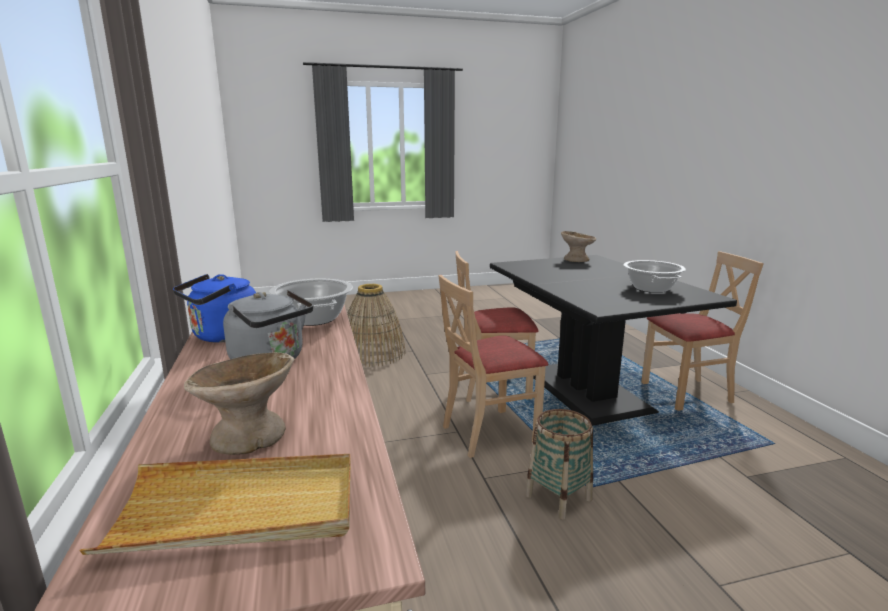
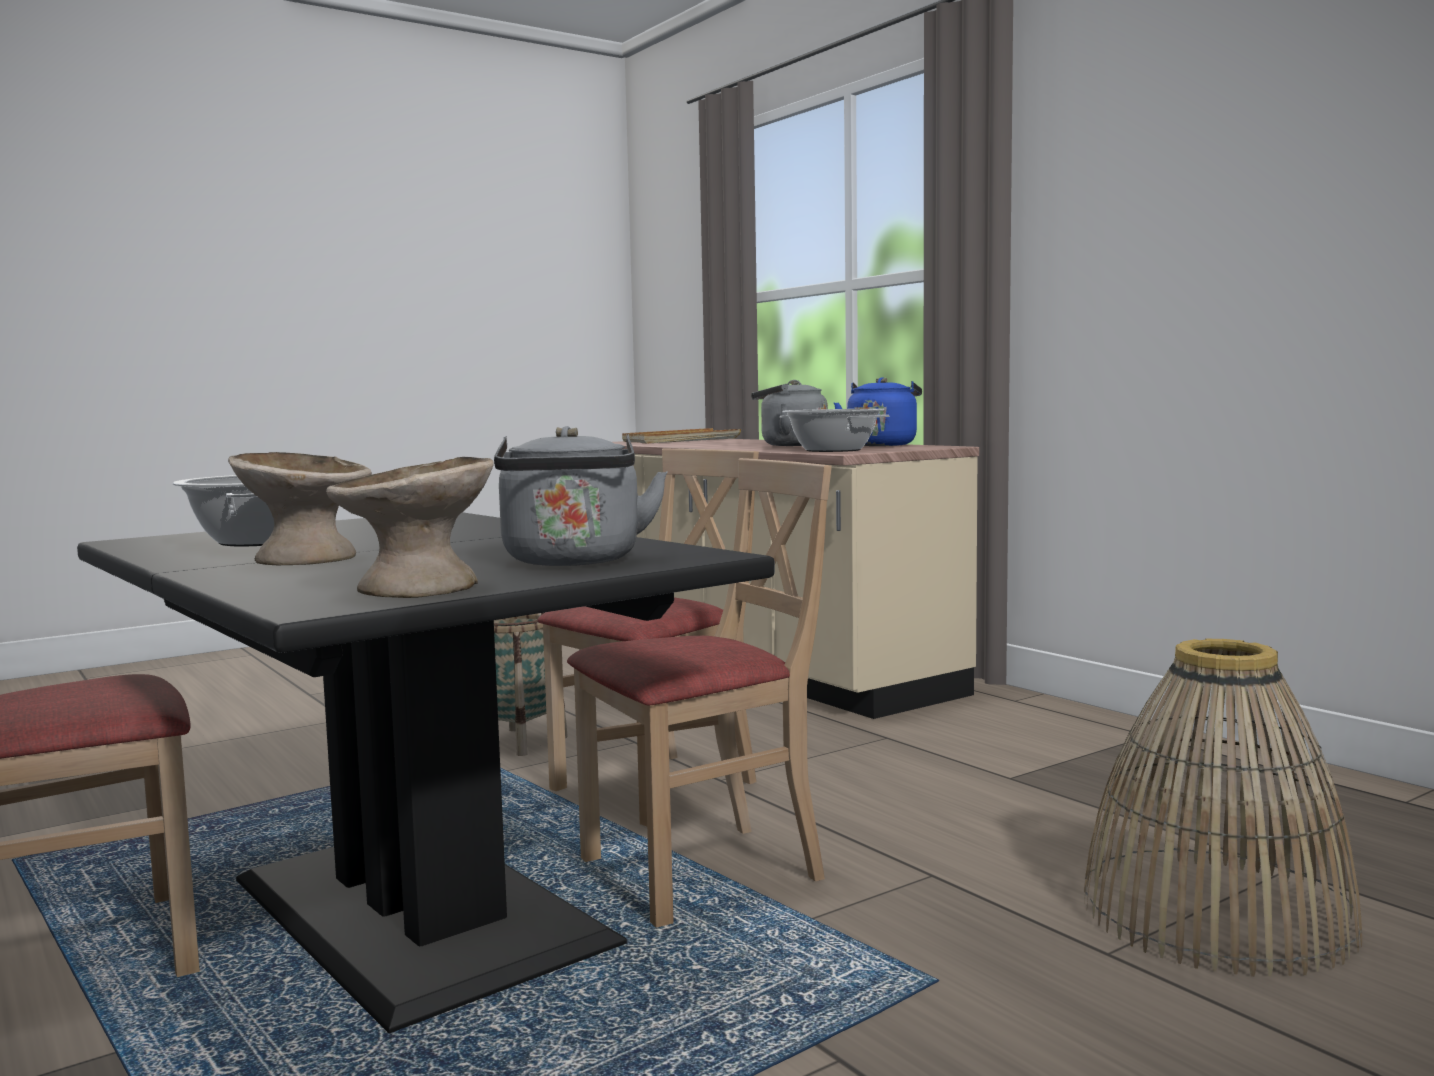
camera: 160 degrees right, 10 degrees down
beige bowl [184,352,294,455] -> beige bowl moved to [228,452,372,565]
none -> grey kettle [494,426,668,566]

